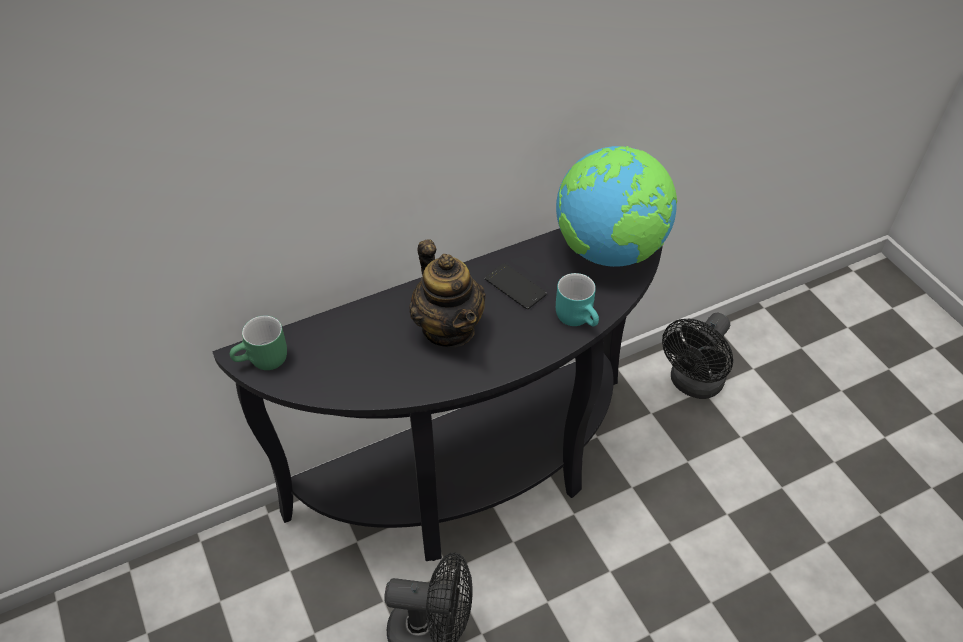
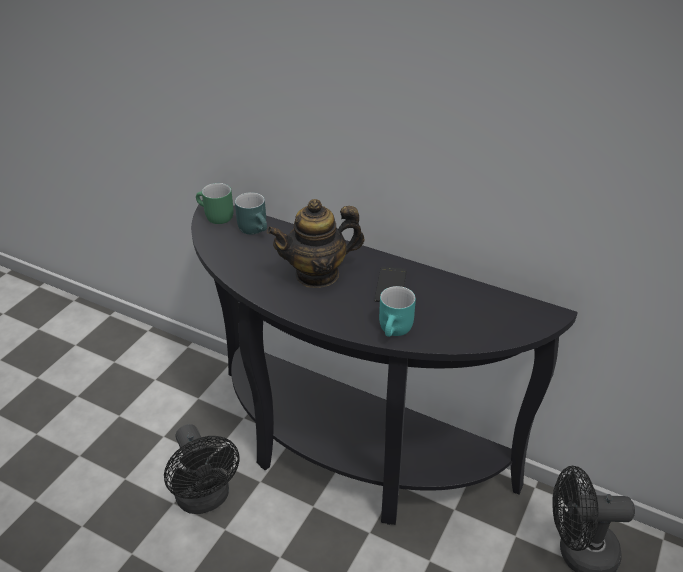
camera: 55 degrees right, 10 degrees down
teapot [409,239,486,347] -> teapot turned 45 degrees clockwise [267,199,364,288]
globe [556,146,677,267] -> none
none -> turquoise mug [235,192,267,234]

